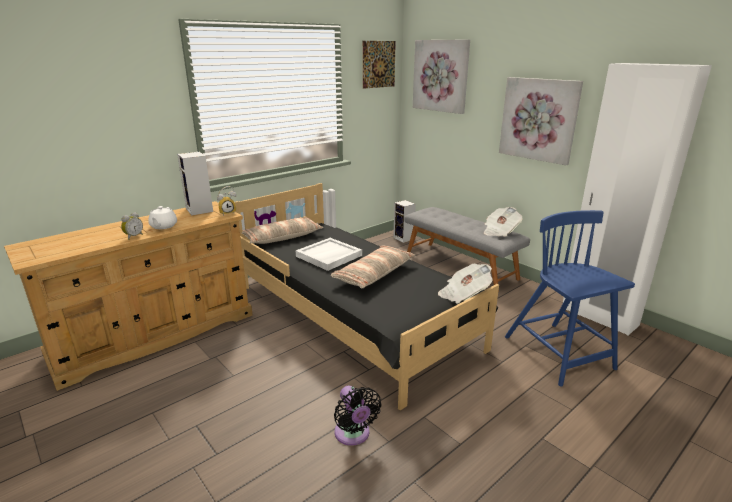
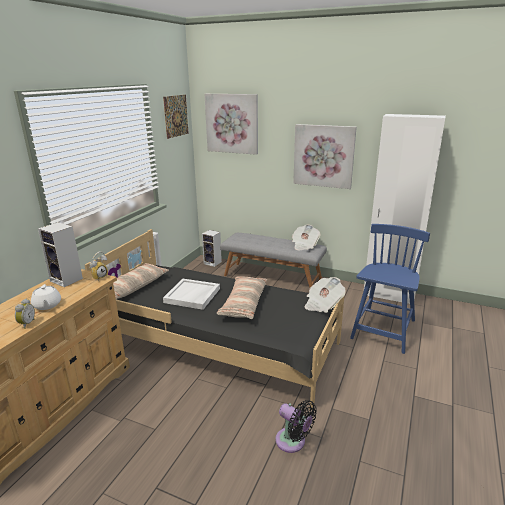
camera: 25 degrees left, 0 degrees up
blue chair [505,210,635,387] -> blue chair turned 75 degrees clockwise [350,224,430,354]

